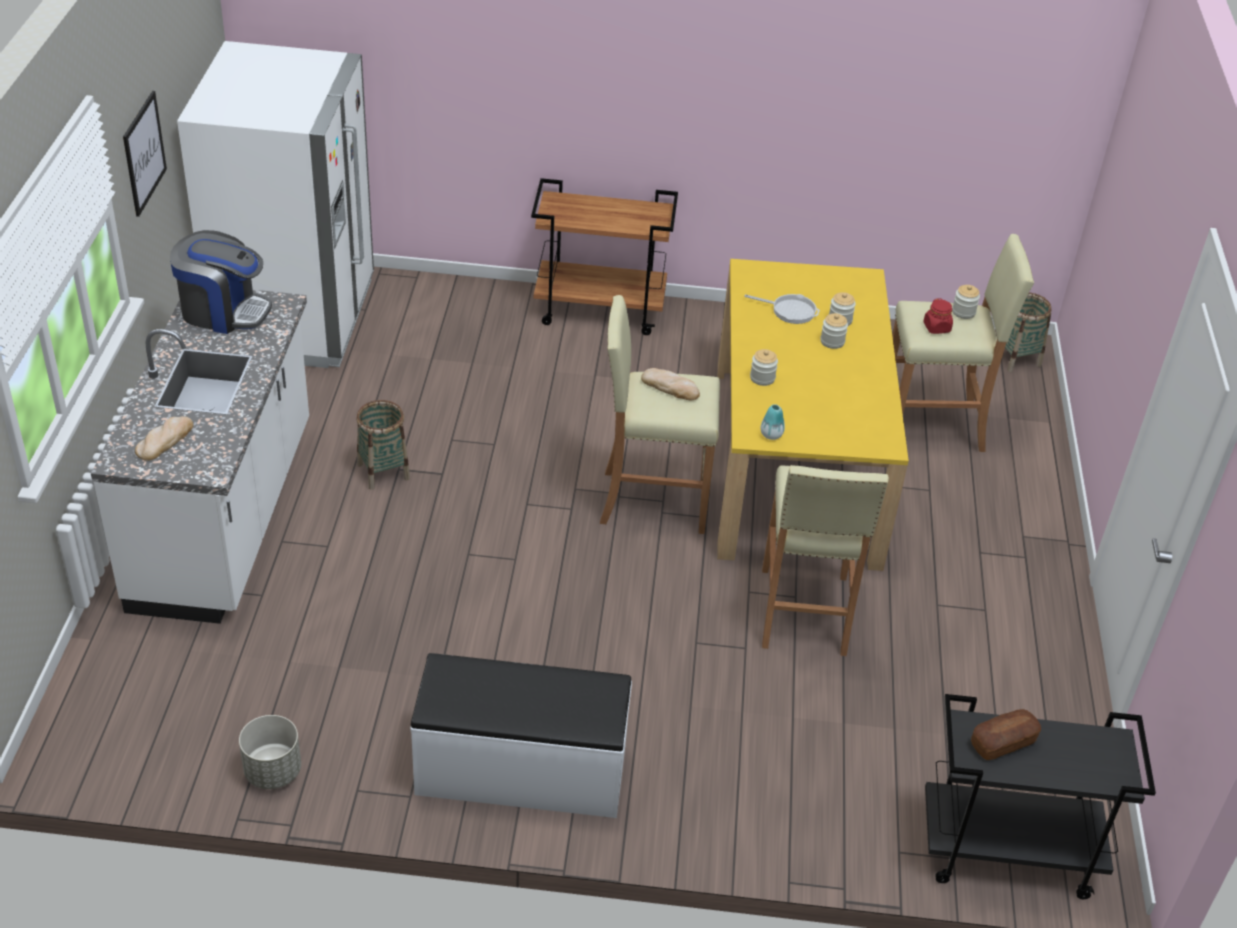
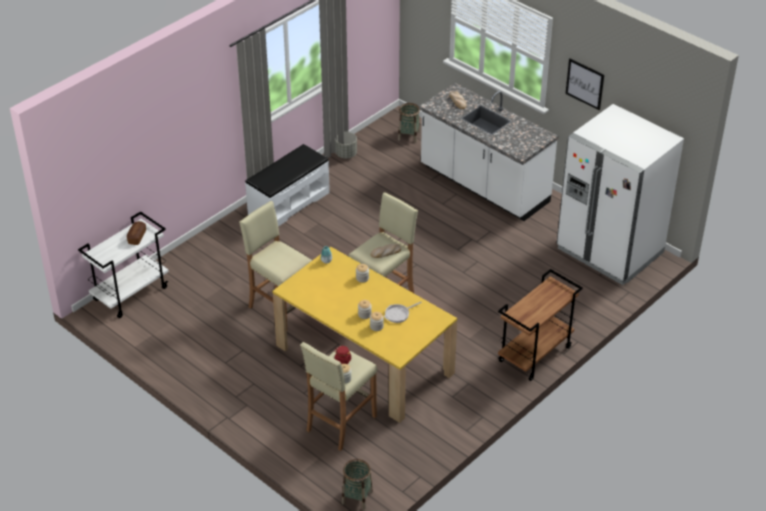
camera: 130 degrees right, 0 degrees up
coffee machine [170,230,272,334] -> none
basket [356,400,410,490] -> basket moved to [398,103,420,143]
black cart [925,694,1156,899] -> white cart [78,211,169,318]

